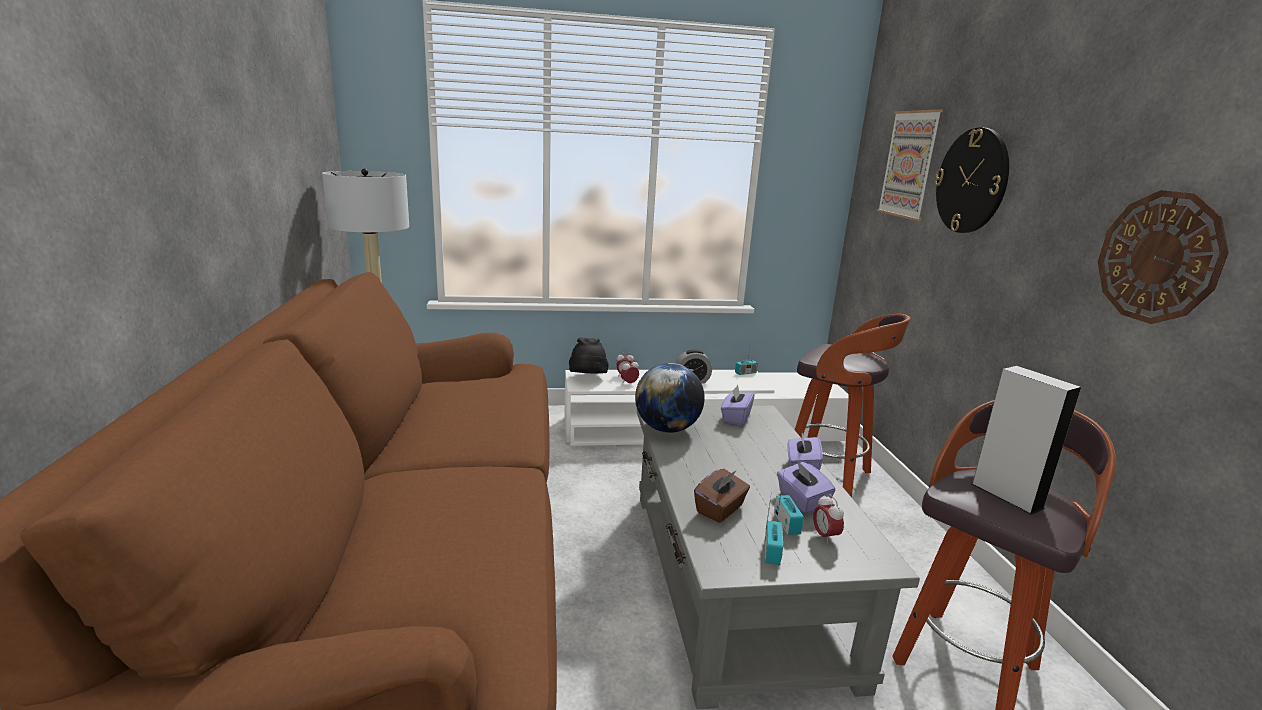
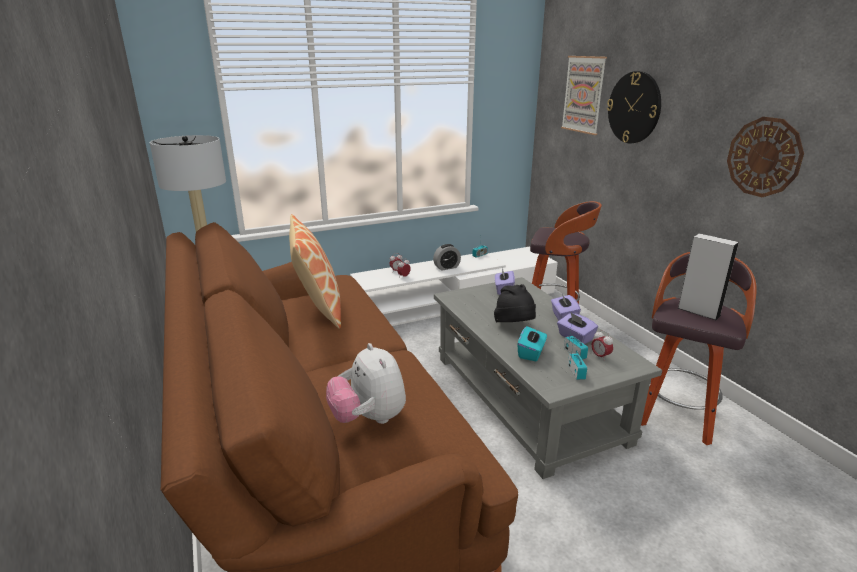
camera: 15 degrees left, 5 degrees up
black hat [569,337,609,373] -> black hat moved to [494,284,536,322]
globe [635,363,705,433] -> none
brown tissue box [694,469,750,523] -> turquoise tissue box [517,326,547,361]
none -> pillow [289,214,341,329]
none -> plush toy [326,343,406,424]

